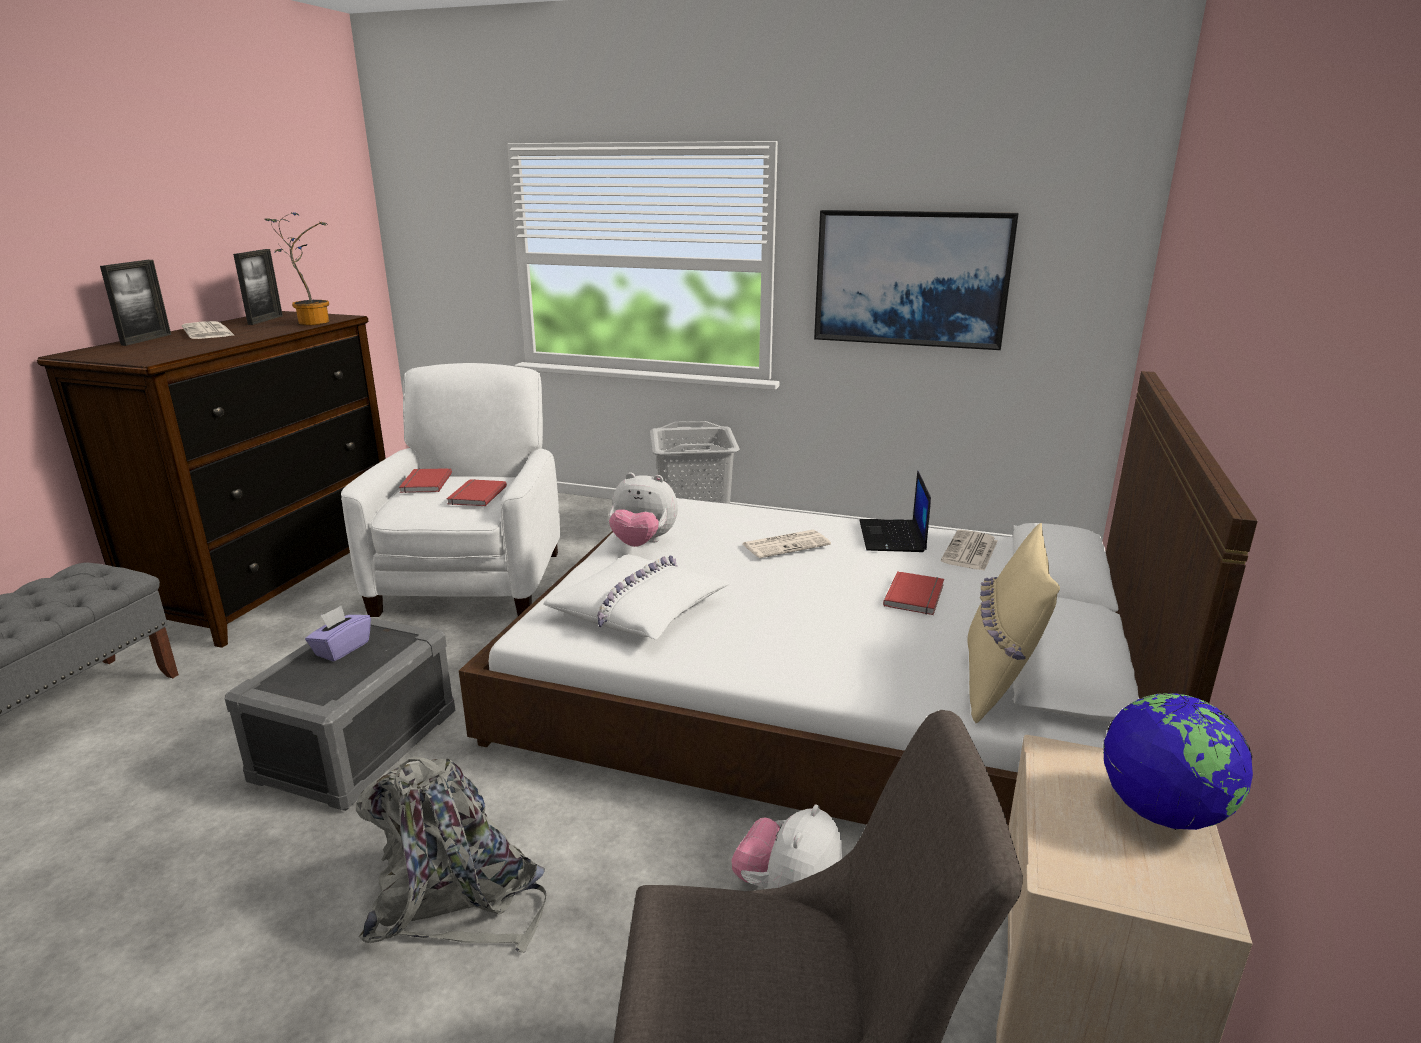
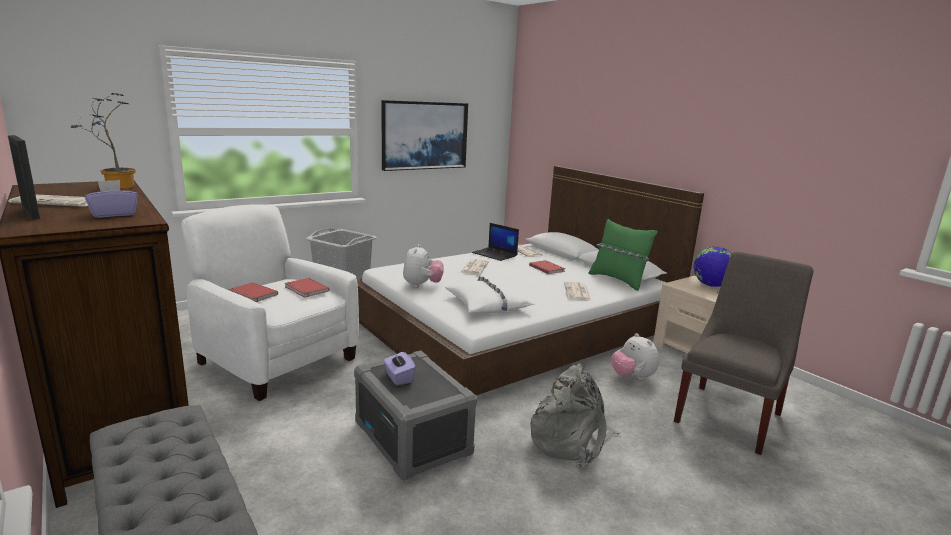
camera: 55 degrees left, 5 degrees down
picture frame [233,249,283,325] -> none
plush toy [609,472,678,547] -> plush toy turned 45 degrees counterclockwise [403,244,444,288]
beige pillow [968,523,1060,723] -> green pillow [588,219,657,291]
none -> purple tissue box [85,180,138,218]
none -> newspaper [564,281,591,301]

